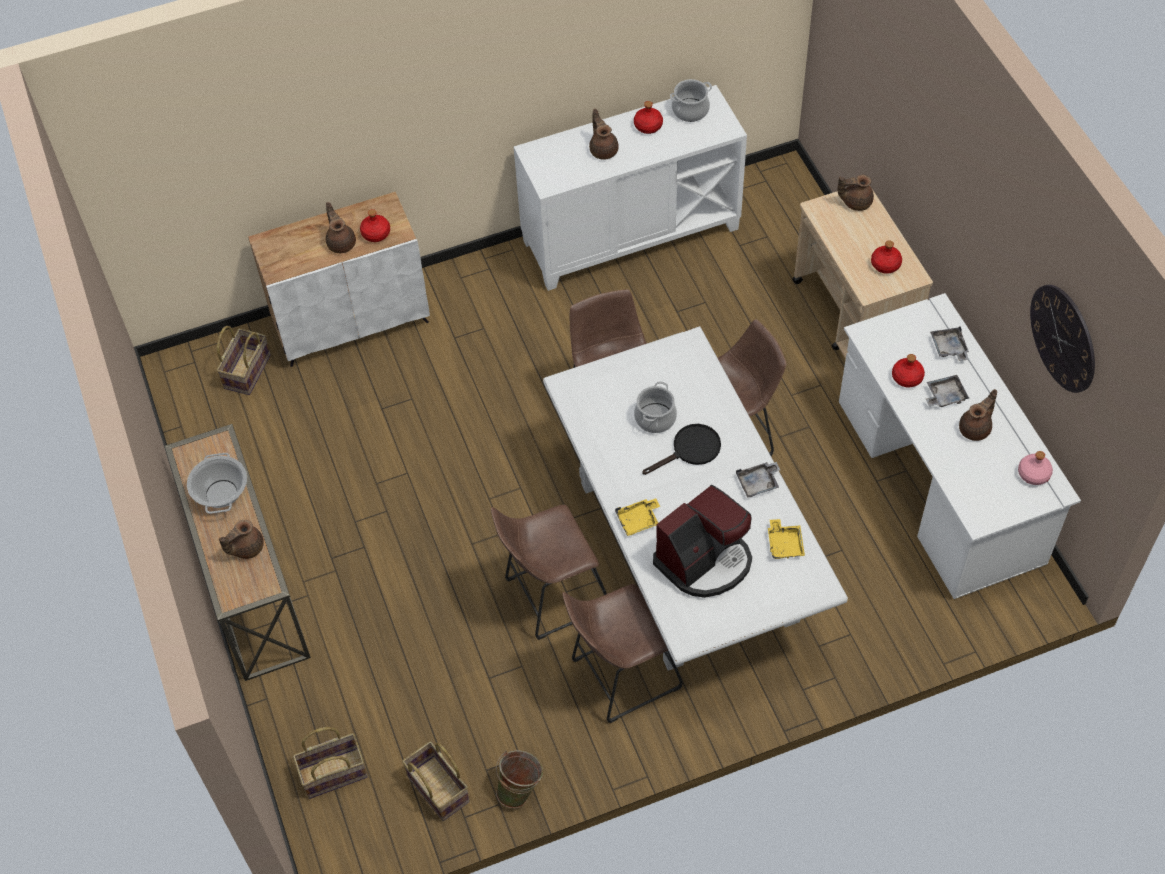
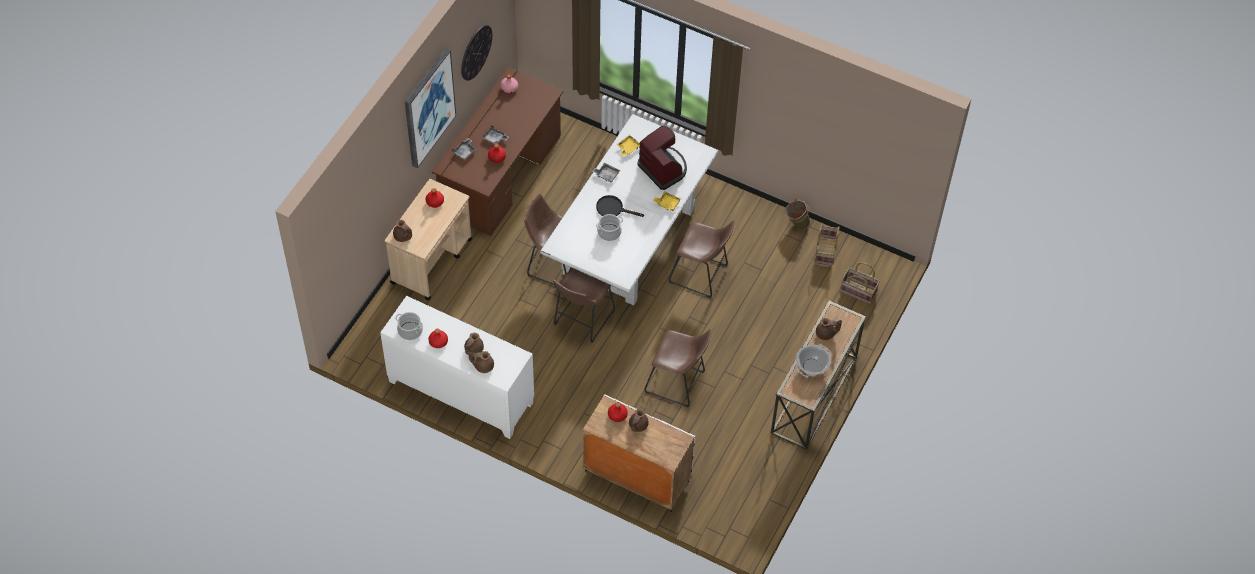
camera: 135 degrees left, 0 degrees up
basket [217,326,271,395] -> none
brown stool [563,584,682,723] -> brown stool moved to [644,329,711,407]
coffee machine [653,485,752,598] -> coffee machine turned 45 degrees clockwise [637,126,687,190]
white desk [839,293,1081,599] -> brown desk [432,67,564,236]
brown teapot [959,389,997,441] -> brown teapot moved to [469,351,494,373]
none -> picture [405,48,456,168]

